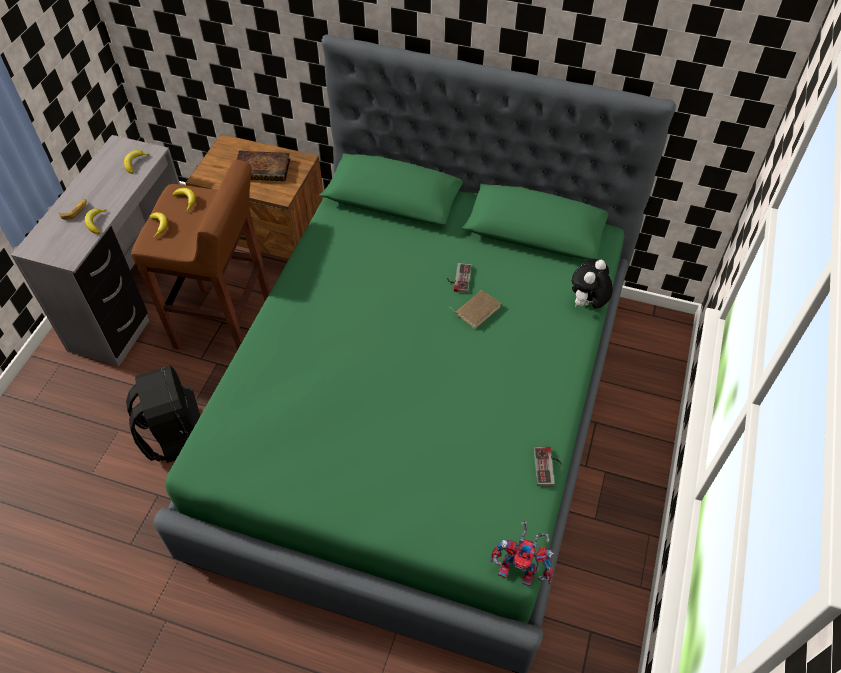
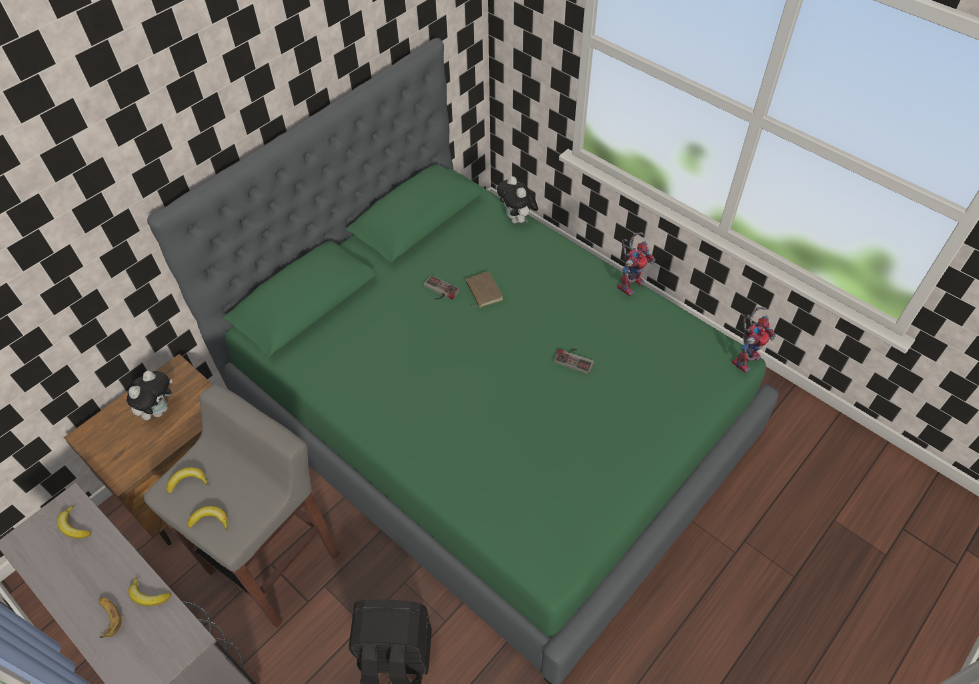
camera: 65 degrees left, 0 degrees up
brown stool [131,159,270,350] -> grey stool [144,384,340,628]
book [237,151,290,181] -> plush toy [127,371,172,420]
game controller [534,447,562,486] -> game controller moved to [553,349,594,374]
none -> toy robot [617,232,656,297]

